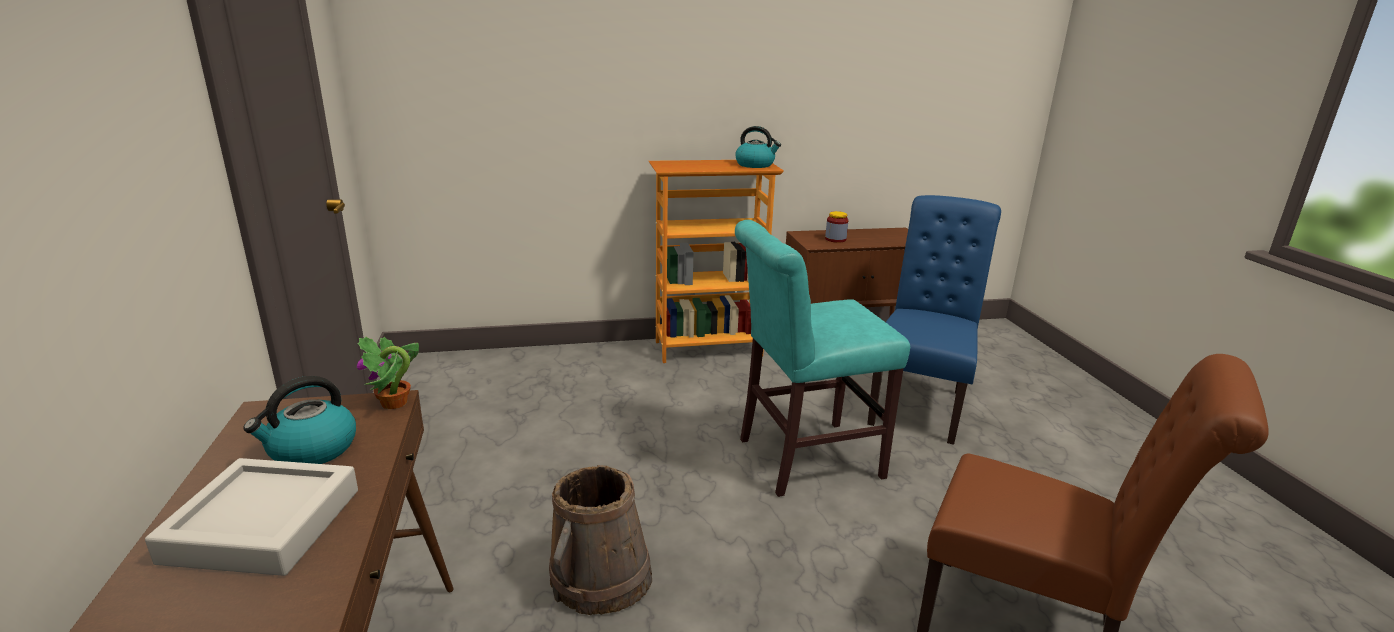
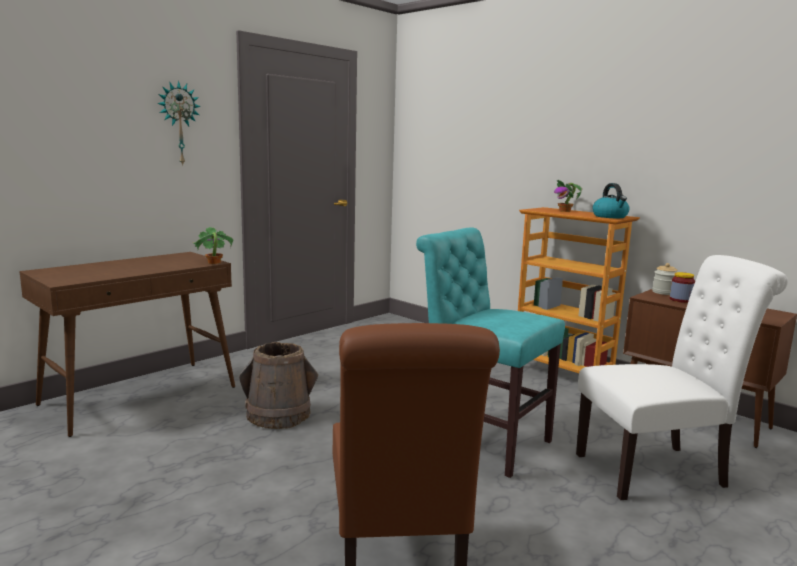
camera: 55 degrees right, 10 degrees down
grey tray [145,458,358,576] -> none
kettle [243,376,356,464] -> none
blue chair [867,195,1001,445] -> white chair [576,255,788,500]
none -> wall clock [157,81,201,166]
none -> potted plant [554,180,582,212]
none -> jar [652,263,678,295]

